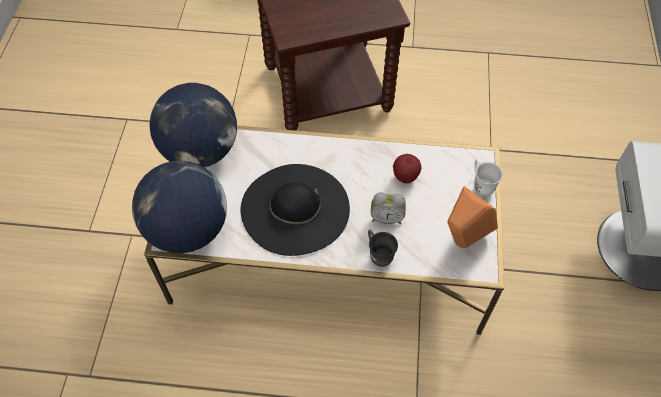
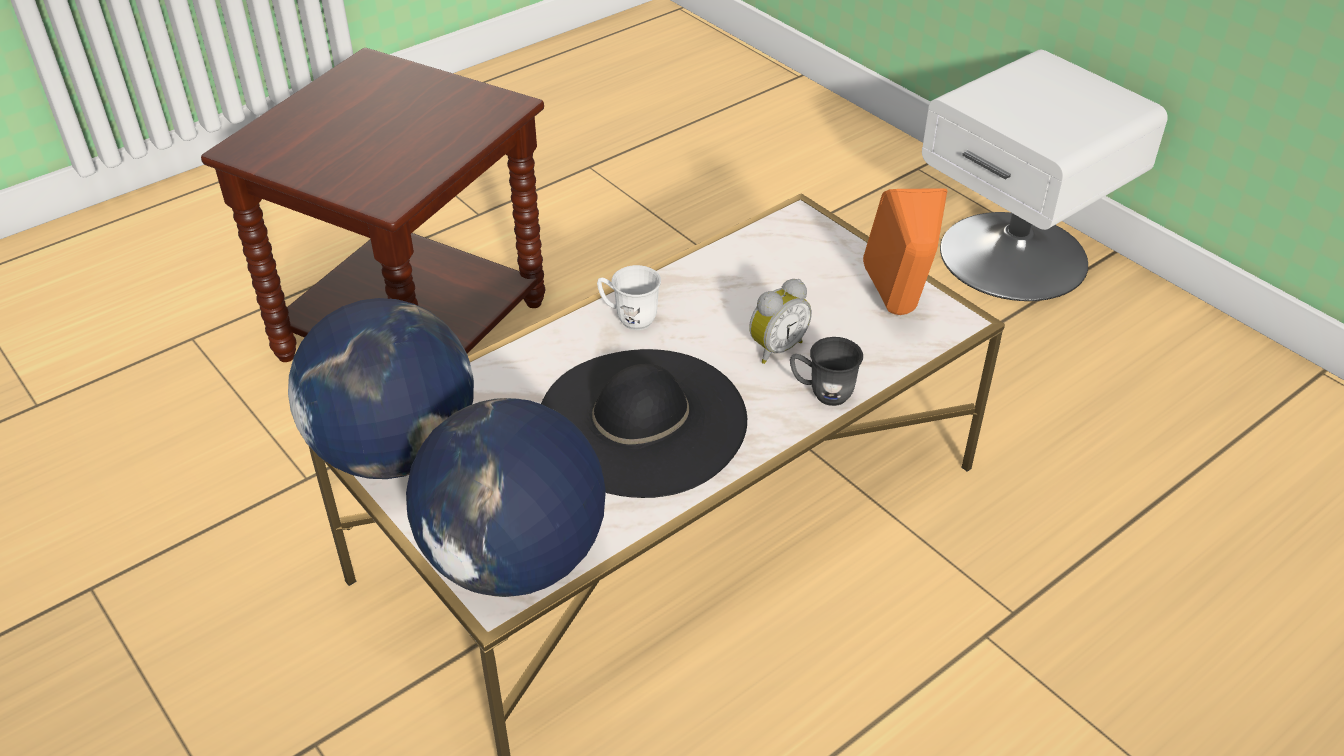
camera: 45 degrees left, 15 degrees down
apple [393,154,422,183] -> none
white mug [474,159,503,196] -> white mug moved to [597,265,661,330]

